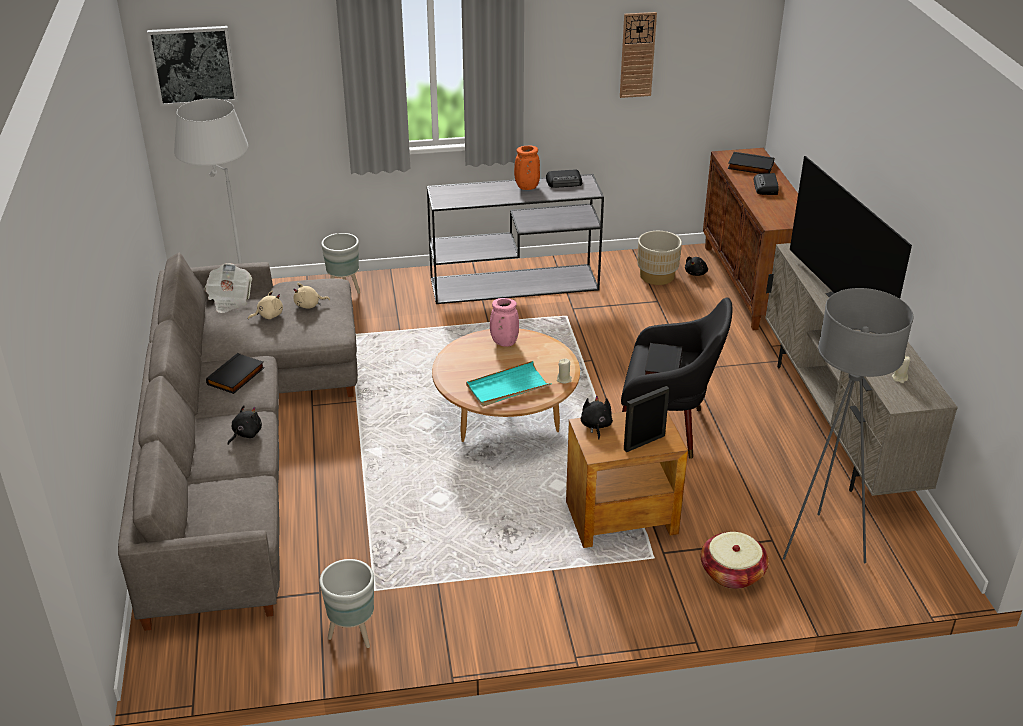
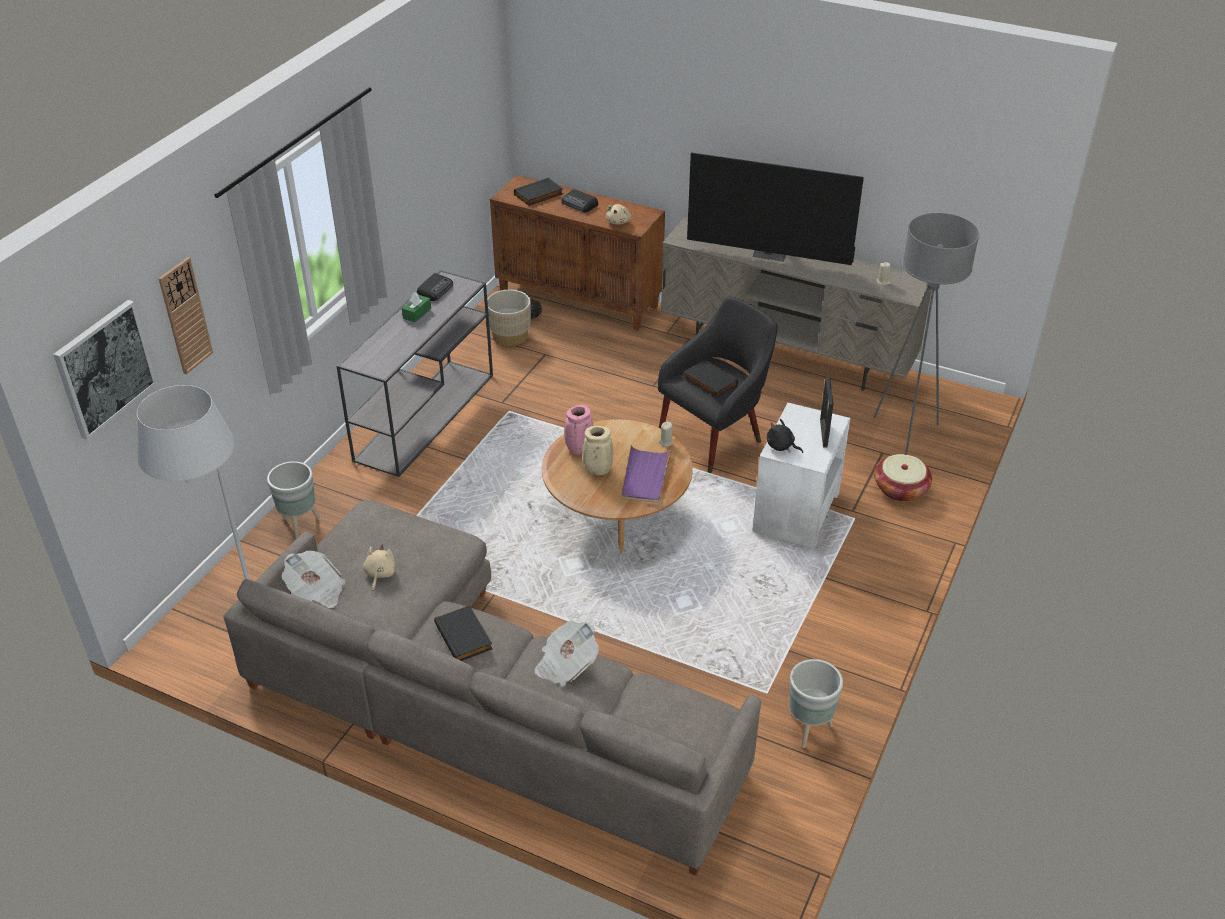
camera: 55 degrees left, 5 degrees up
black plush toy [228,405,262,445] -> newspaper [534,620,599,687]
beige plush toy [293,283,330,309] -> beige plush toy moved to [606,204,631,225]
turquoise tray [466,361,552,407] -> purple tray [621,445,673,503]
orange vase [514,146,540,190] -> green tissue box [402,292,431,323]
brown side table [566,411,688,548] -> white side table [752,402,850,549]
wall clock [620,12,657,98] -> wall clock moved to [158,257,213,375]
none -> beige vase [582,426,613,475]

